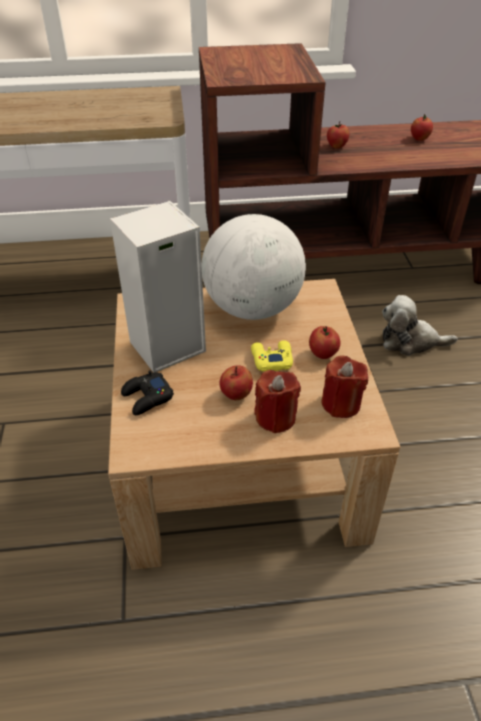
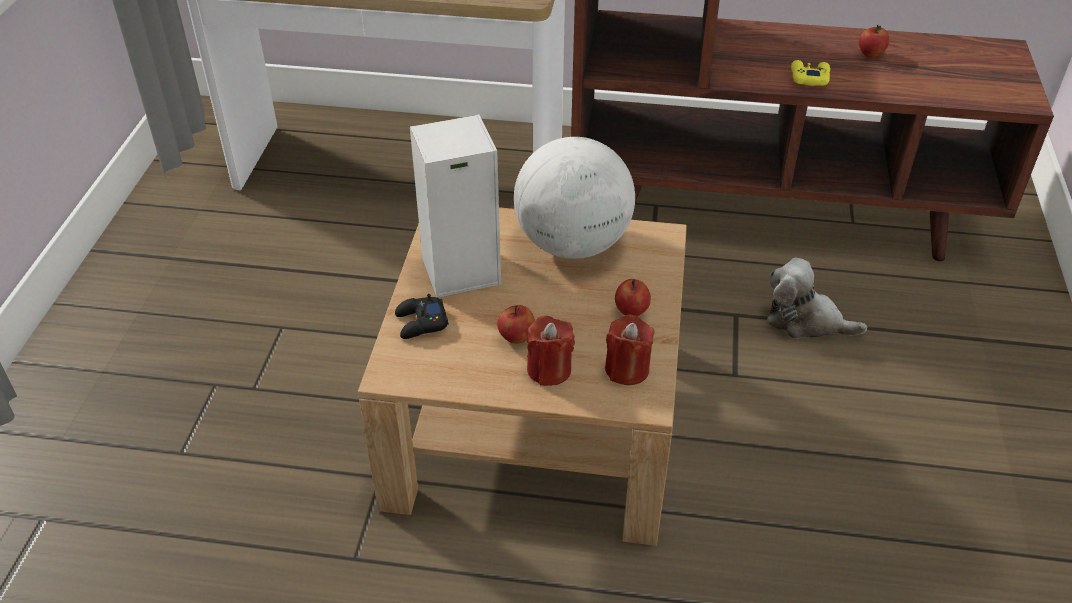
camera: 15 degrees right, 0 degrees up
yellow game controller [251,340,293,372] -> yellow game controller moved to [791,60,830,86]
apple [327,121,349,149] -> none

